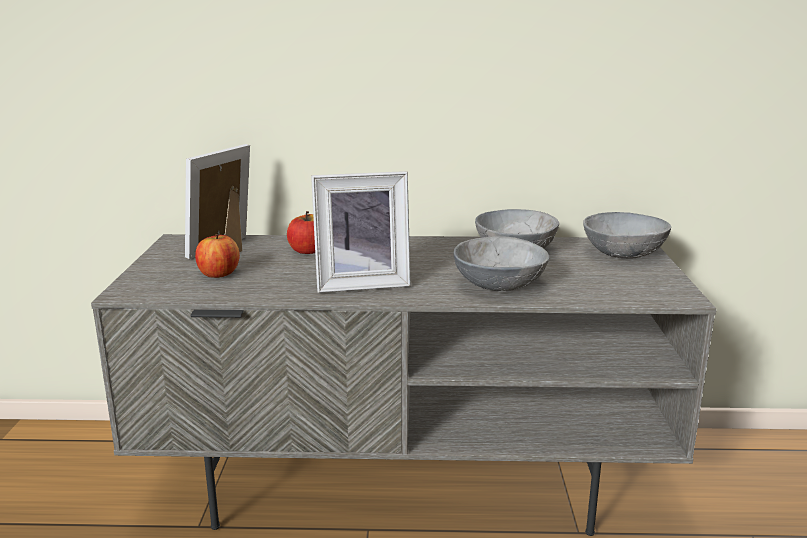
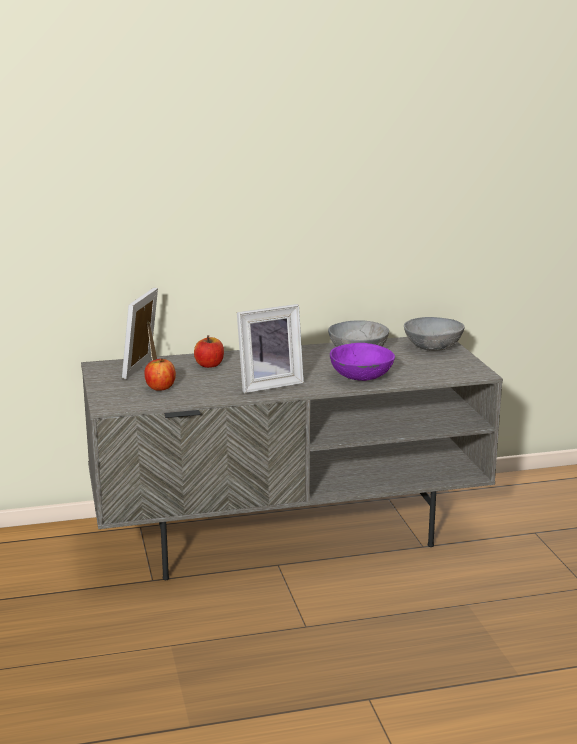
camera: 15 degrees left, 0 degrees up
grey bowl [454,236,549,291] -> purple bowl [330,343,395,381]

